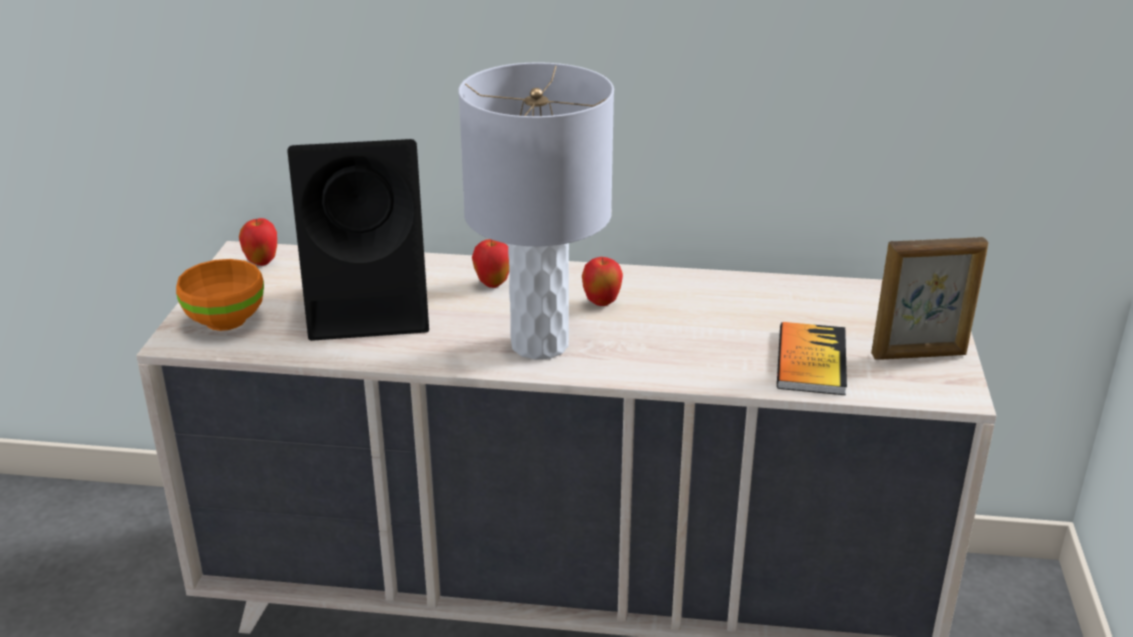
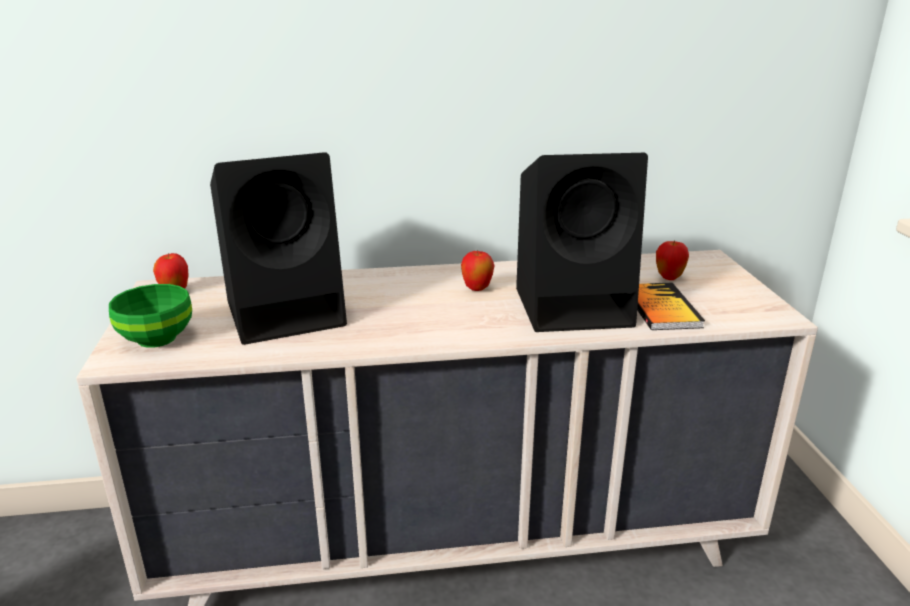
camera: 15 degrees left, 5 degrees down
orange bowl [176,259,264,331] -> green bowl [109,284,192,348]
grey table lamp [458,62,614,360] -> none
apple [472,239,509,288] -> apple moved to [656,241,689,280]
picture frame [871,237,988,360] -> none
none -> black speaker [516,153,648,332]

